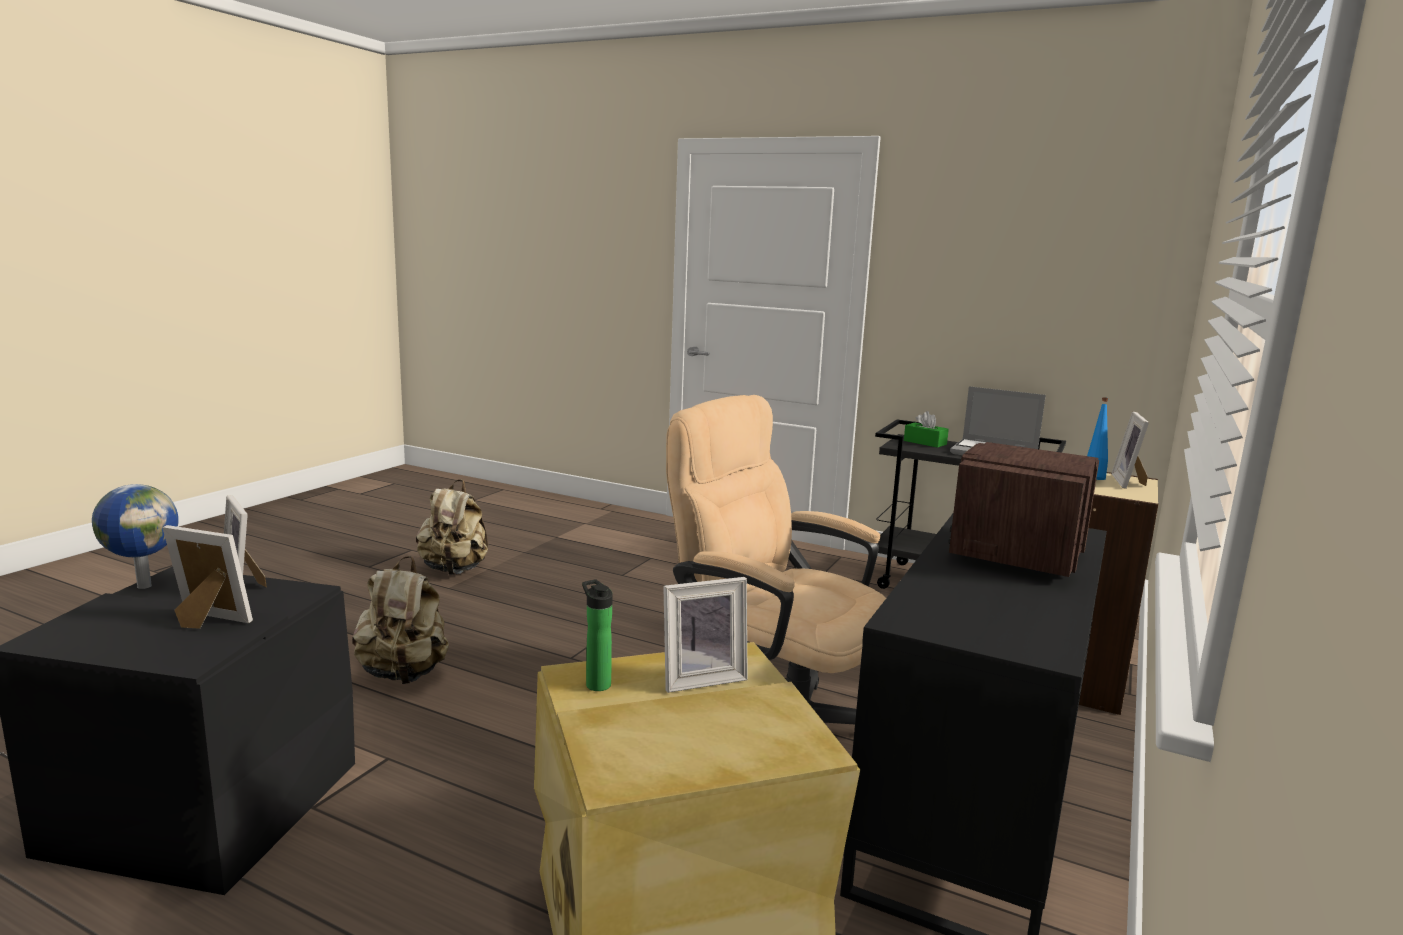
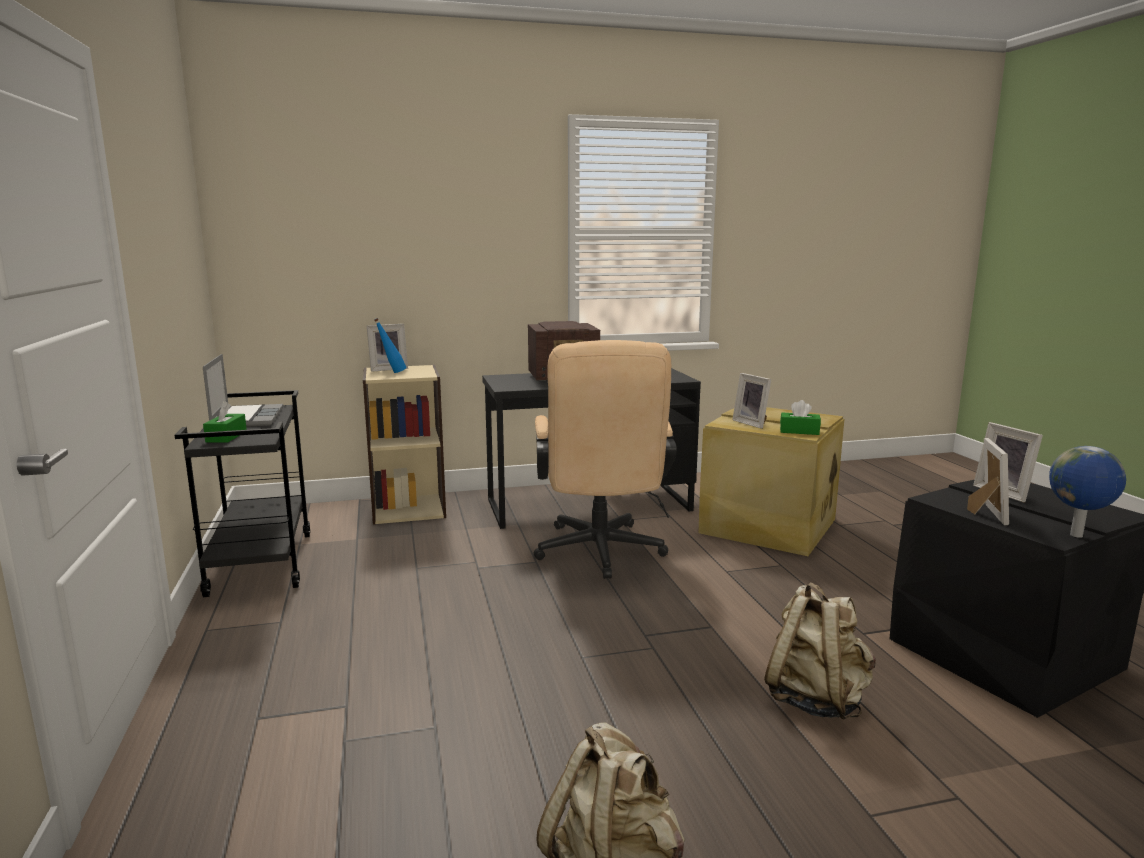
camera: 130 degrees left, 0 degrees up
bottle [582,579,613,691] -> green tissue box [780,400,821,435]
picture frame [663,577,748,693] -> picture frame turned 150 degrees counterclockwise [732,373,771,429]

